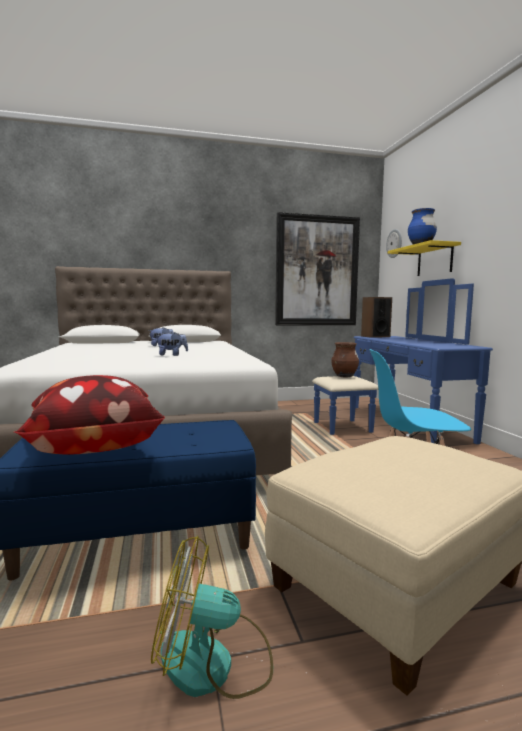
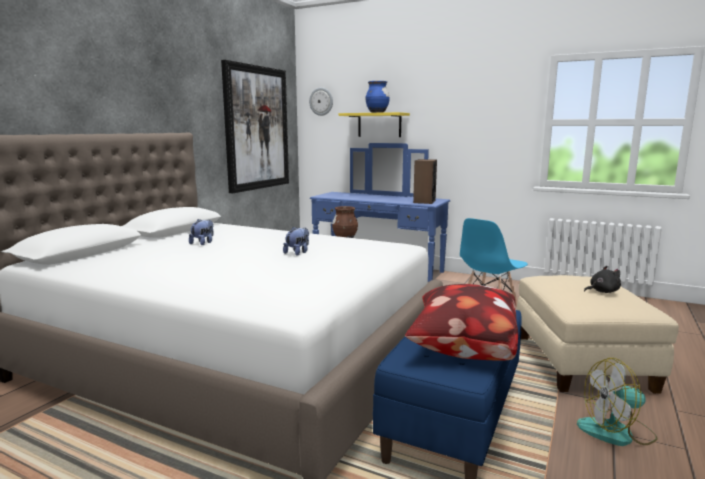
camera: 50 degrees left, 5 degrees up
fan [151,536,273,699] -> fan turned 45 degrees clockwise [577,358,657,446]
speaker [361,297,392,338] -> speaker moved to [413,159,437,204]
none -> black plush toy [584,266,621,293]

